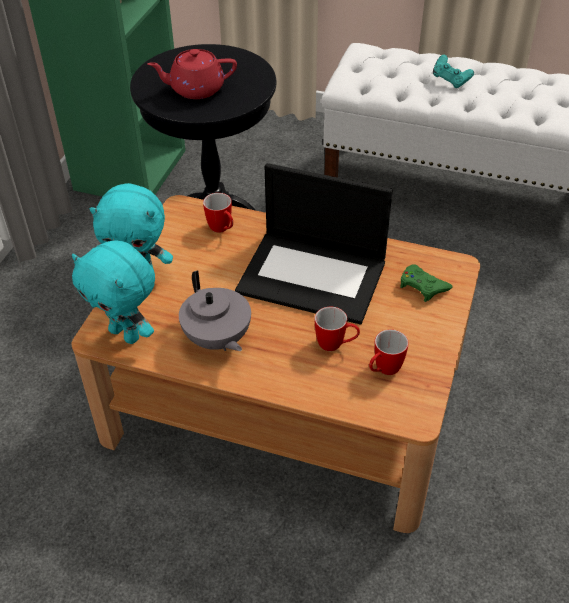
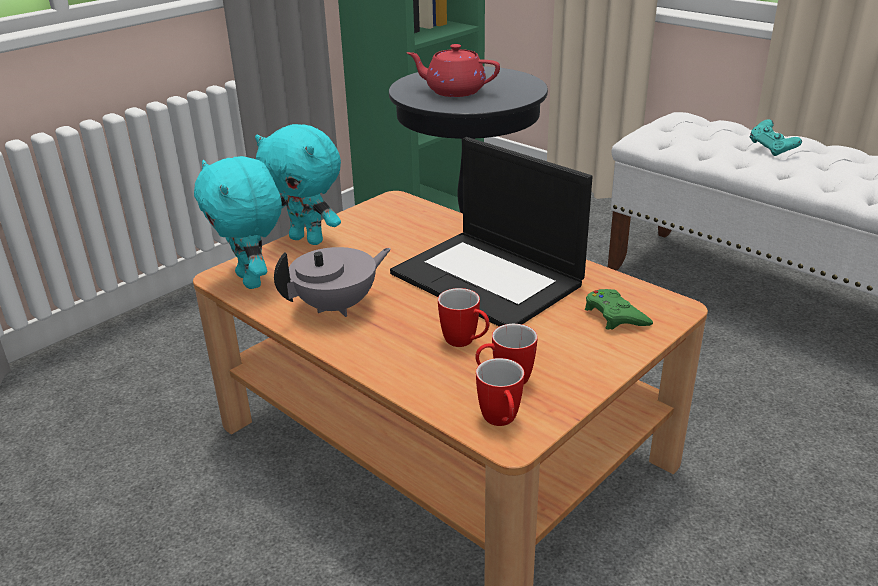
camera: 25 degrees right, 15 degrees down
grey teapot [179,270,251,351] -> grey teapot turned 120 degrees counterclockwise [274,247,391,317]
mug [203,193,233,233] -> mug moved to [476,358,524,426]

